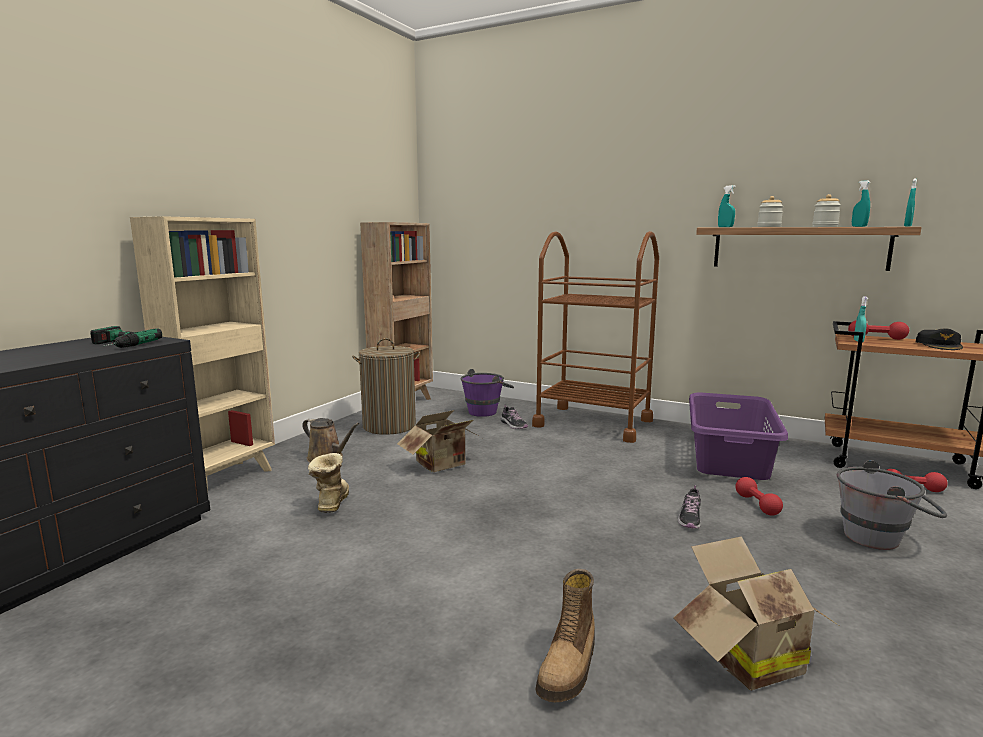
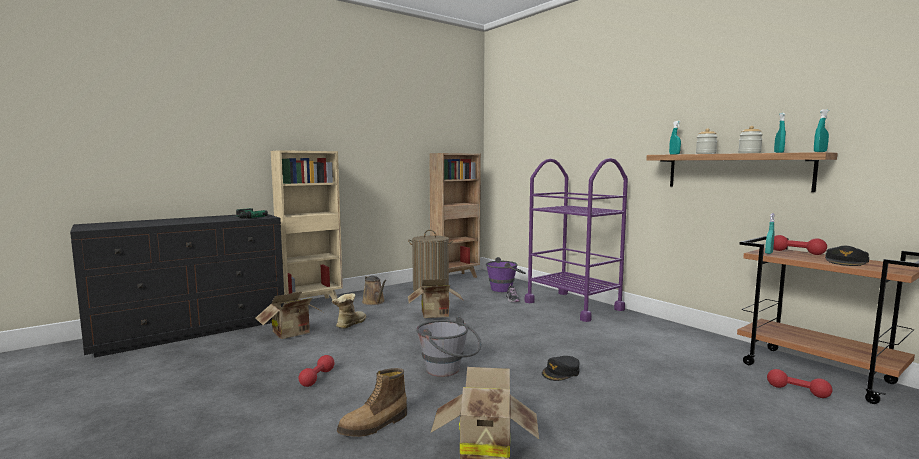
camera: 25 degrees right, 5 degrees down
brown cart [532,231,659,443] -> purple cart [525,158,628,322]
shoe [678,485,701,528] -> black cap [542,356,579,381]
purple laundry basket [689,393,788,480] -> none
red dumbbell [735,477,783,515] -> red dumbbell moved to [298,355,335,387]
grey bucket [836,460,947,550] -> grey bucket moved to [416,317,481,377]
none -> cardboard box [256,292,323,339]

